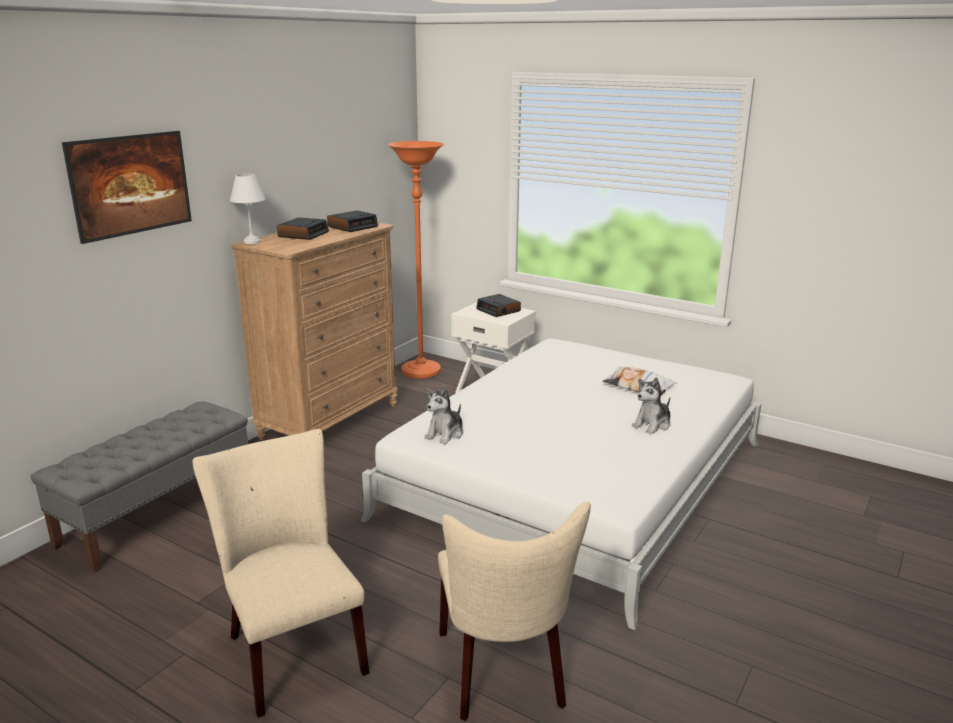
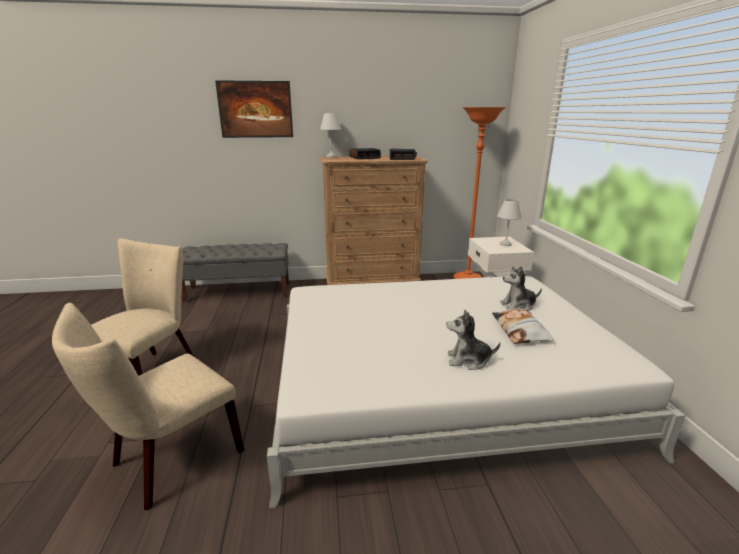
camera: 50 degrees right, 0 degrees up
plush toy [425,386,463,444] -> plush toy moved to [500,266,542,311]
alarm clock [476,294,521,317] -> white table lamp [497,199,522,246]

